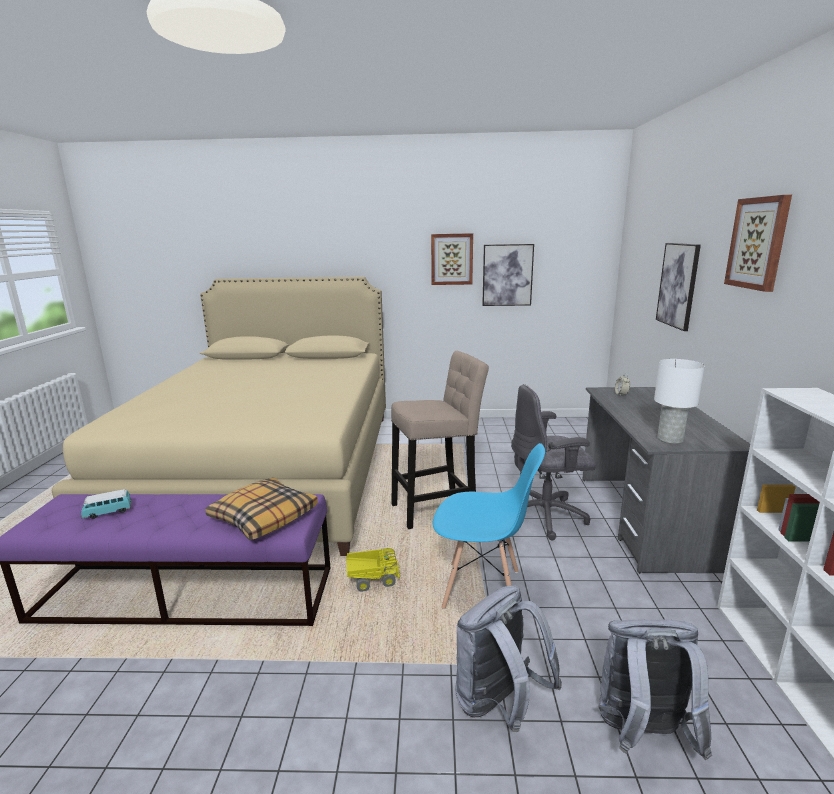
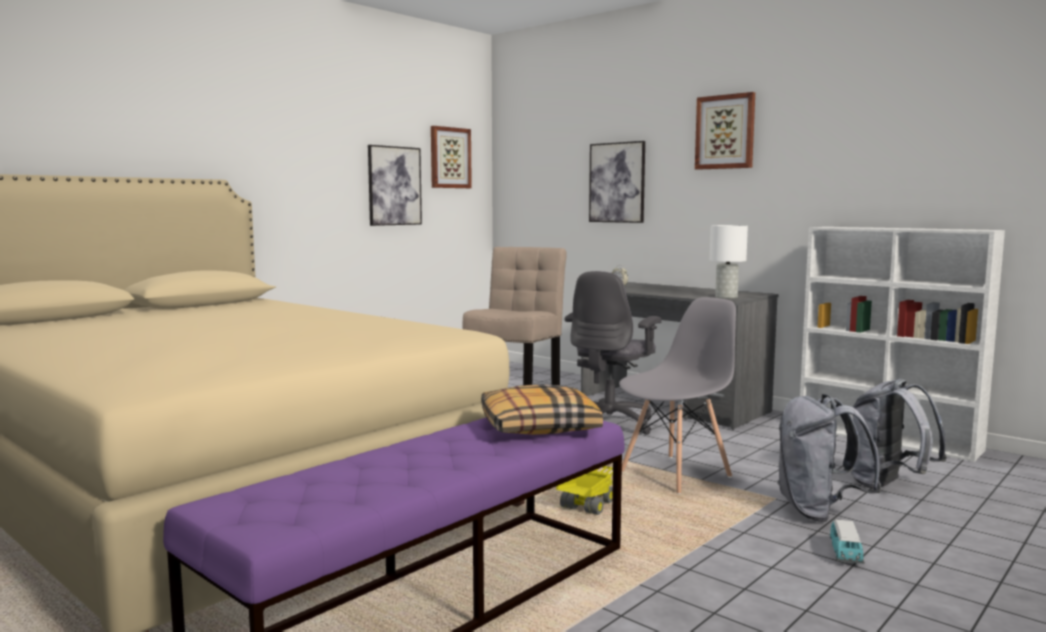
camera: 50 degrees left, 10 degrees down
toy car [81,489,132,519] -> toy car moved to [830,519,864,564]
picture [431,233,473,285] -> picture moved to [431,126,472,188]
blue chair [433,443,545,609] -> grey chair [619,297,736,494]

